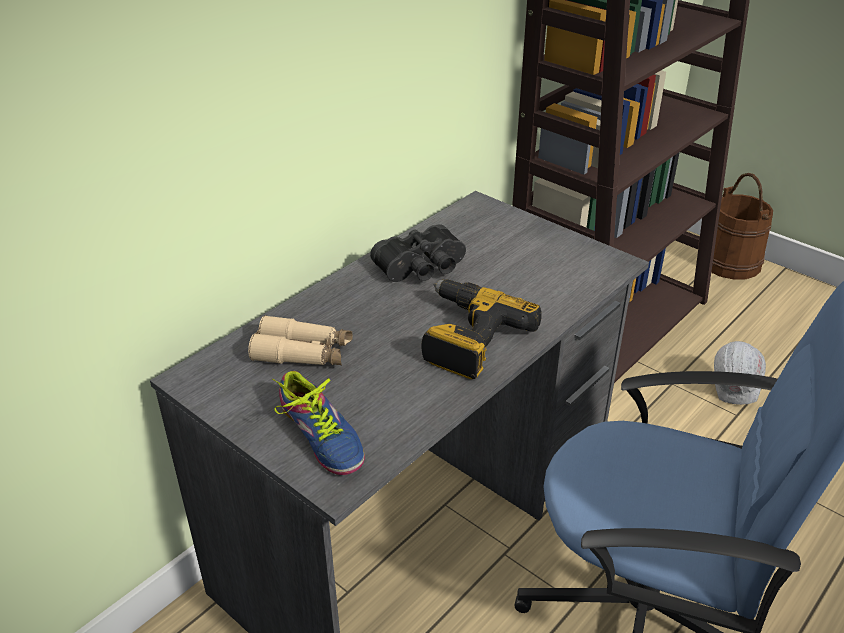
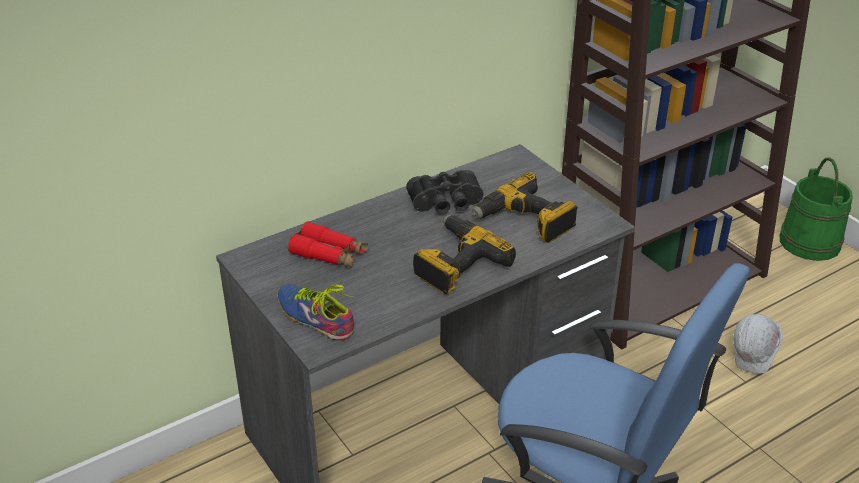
camera: 15 degrees right, 0 degrees up
beige binoculars [248,315,353,365] -> red binoculars [288,221,368,267]
shoe [272,371,365,475] -> shoe turned 150 degrees clockwise [277,284,354,340]
brown bucket [711,173,773,279] -> green bucket [780,157,853,261]
none -> power drill [472,172,578,243]

